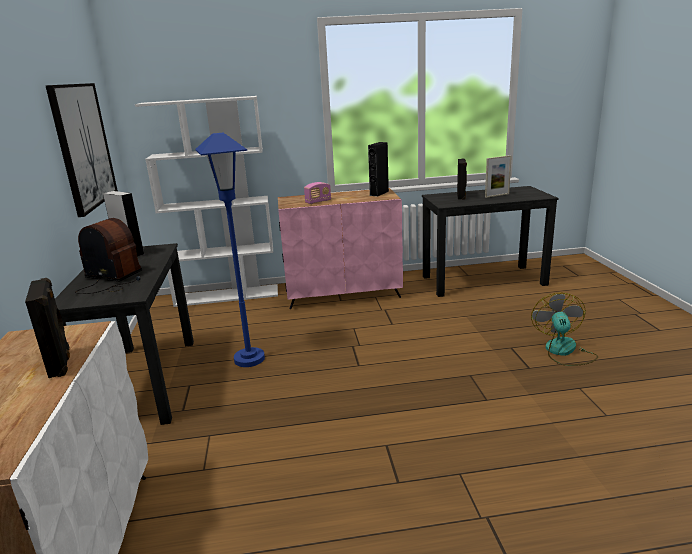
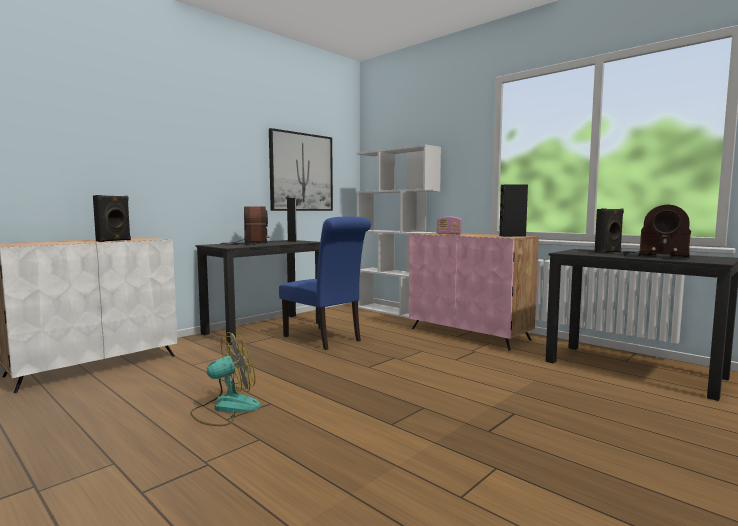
camera: 50 degrees right, 15 degrees down
blue floor lamp [195,133,265,367] -> blue chair [279,216,371,350]
picture frame [485,155,512,198] -> radio [622,205,691,258]
fan [531,293,598,366] -> fan moved to [190,332,261,426]

